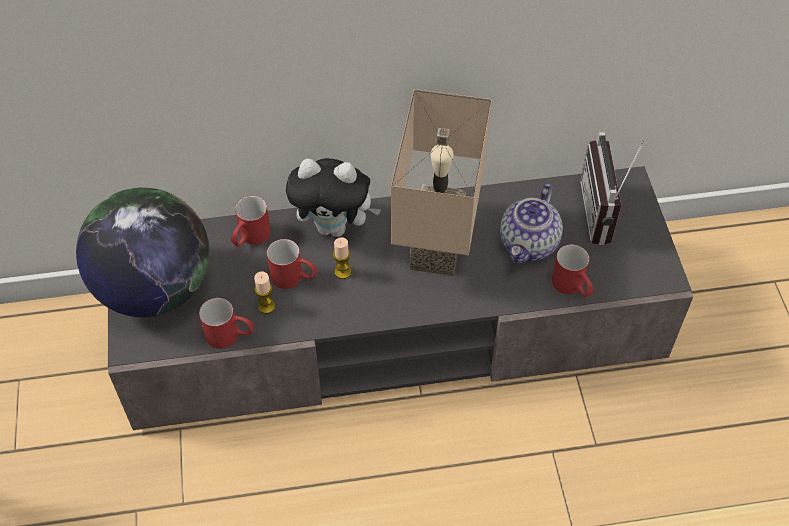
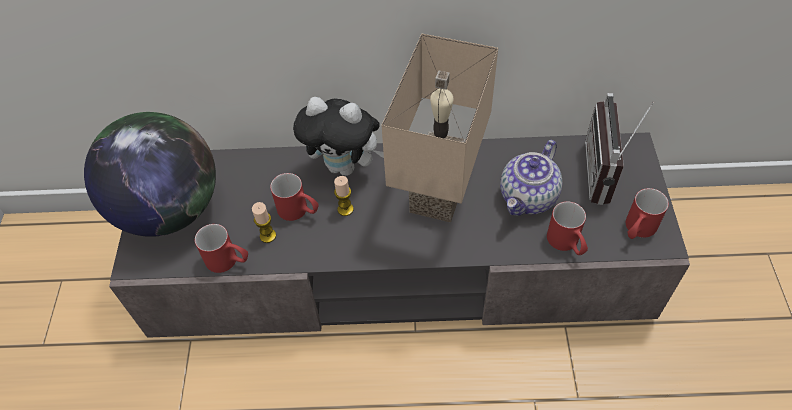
camera: 10 degrees right, 0 degrees up
red mug [231,196,271,247] -> red mug moved to [626,188,669,239]

